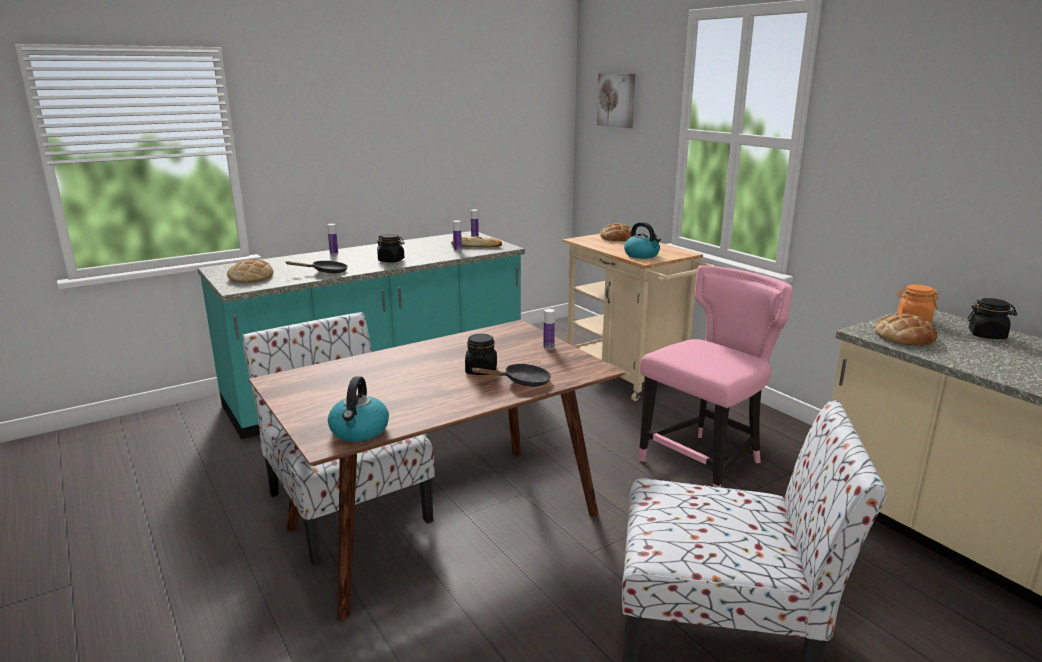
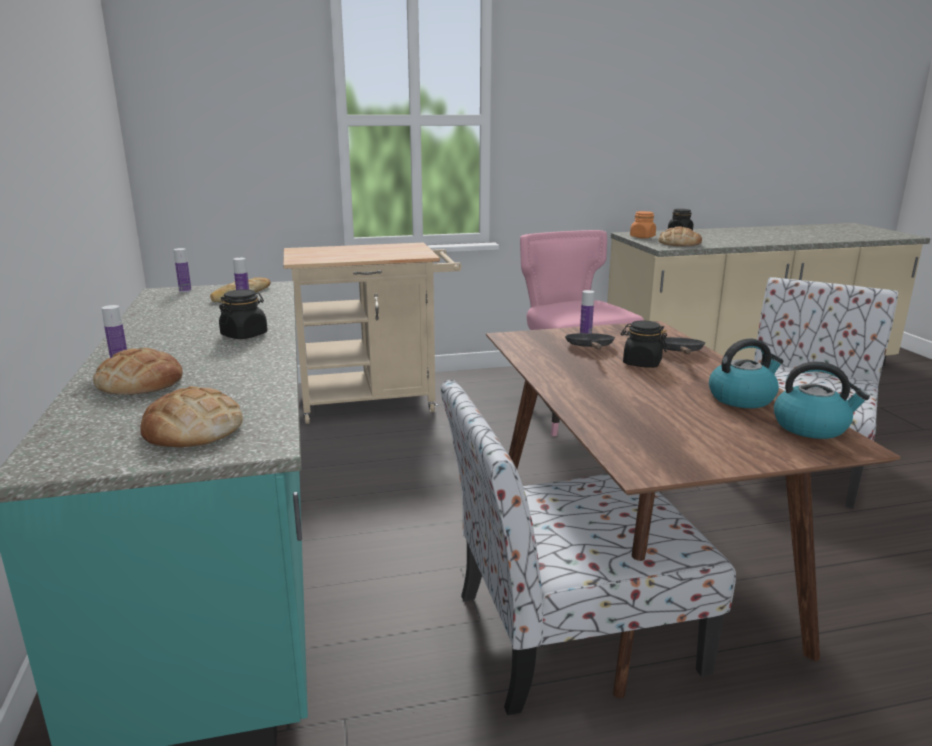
camera: 70 degrees left, 0 degrees up
black frying pan [285,261,348,273] -> black frying pan moved to [565,333,615,349]
picture [597,73,635,128] -> none
bread [600,223,632,241] -> bread moved to [93,348,183,395]
kettle [624,222,661,259] -> kettle moved to [709,339,784,408]

